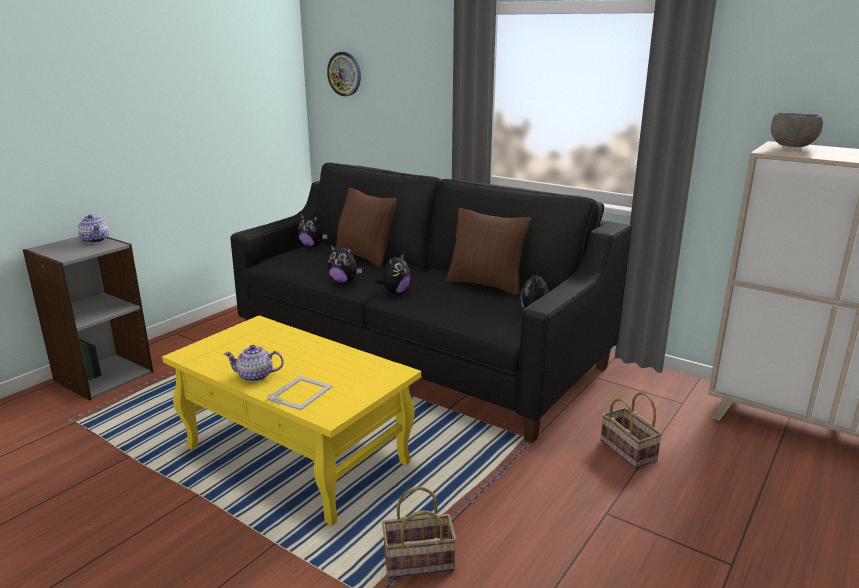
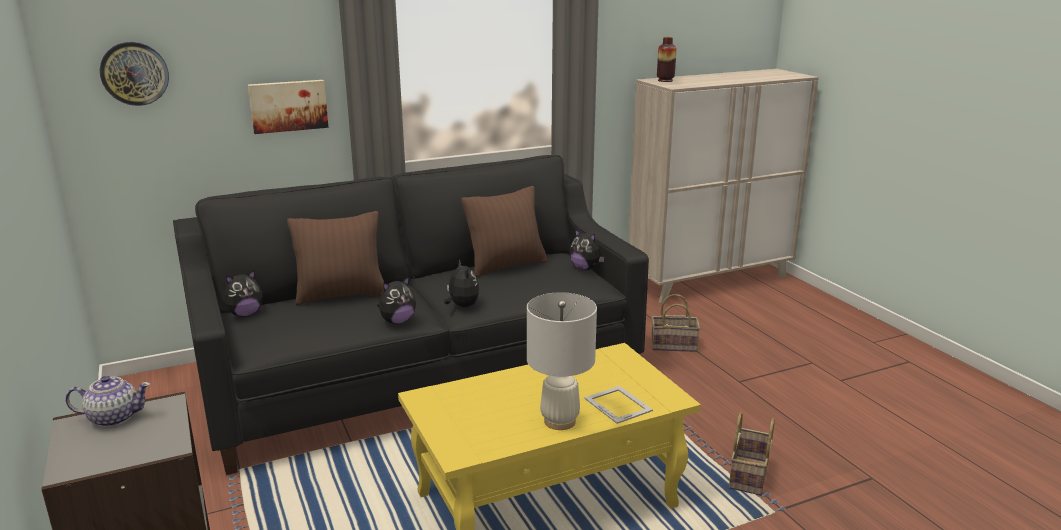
camera: 60 degrees left, 0 degrees up
teapot [224,345,284,382] -> white table lamp [527,292,597,430]
grey bowl [771,113,823,147] -> vase [657,37,677,82]
none -> picture [248,80,329,134]

